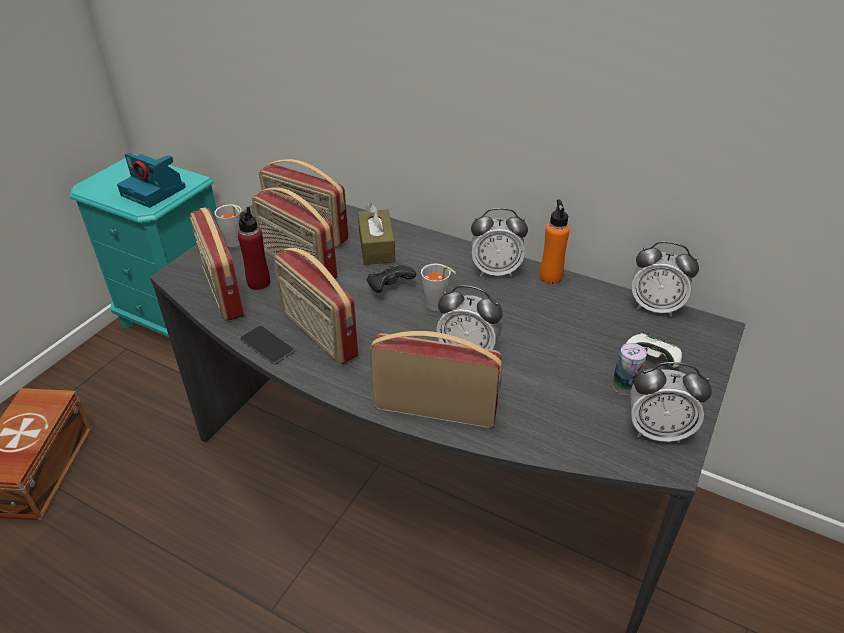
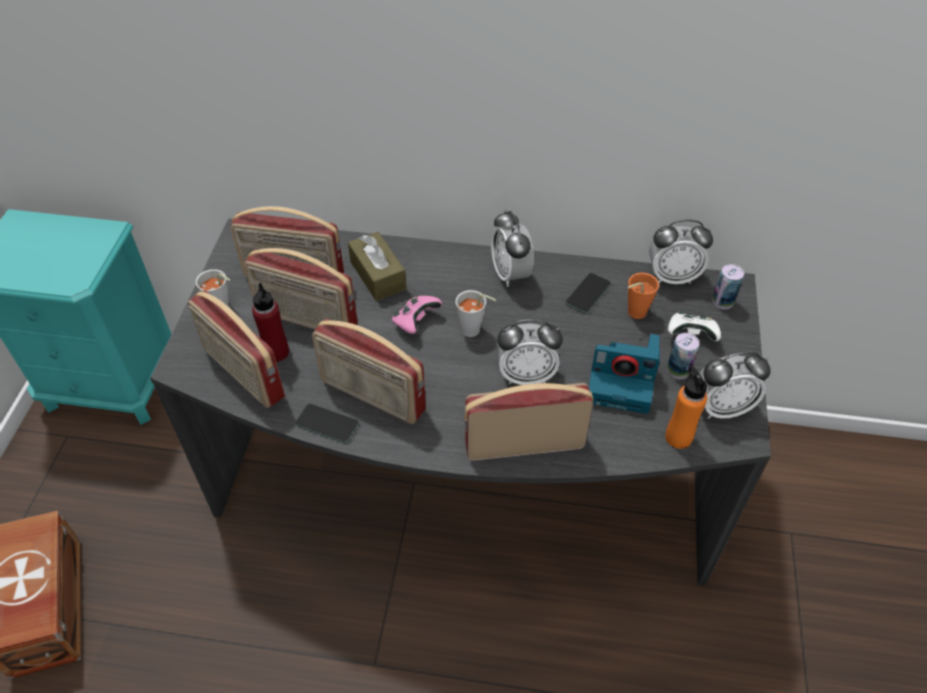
camera: 20 degrees left, 10 degrees up
camera [117,153,186,208] -> camera moved to [589,334,660,414]
black game controller [367,265,416,293] -> pink game controller [392,296,442,334]
alarm clock [471,208,528,277] -> alarm clock turned 90 degrees clockwise [491,210,534,287]
orange bottle [540,199,570,284] -> orange bottle moved to [665,366,707,449]
none -> phone [565,273,611,314]
none -> orange cup [628,273,659,319]
none -> can [713,264,744,309]

